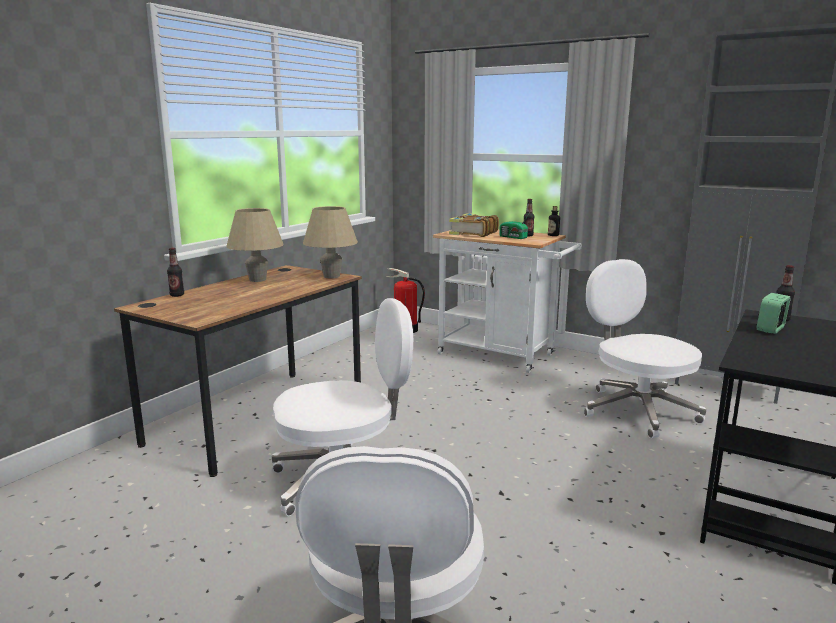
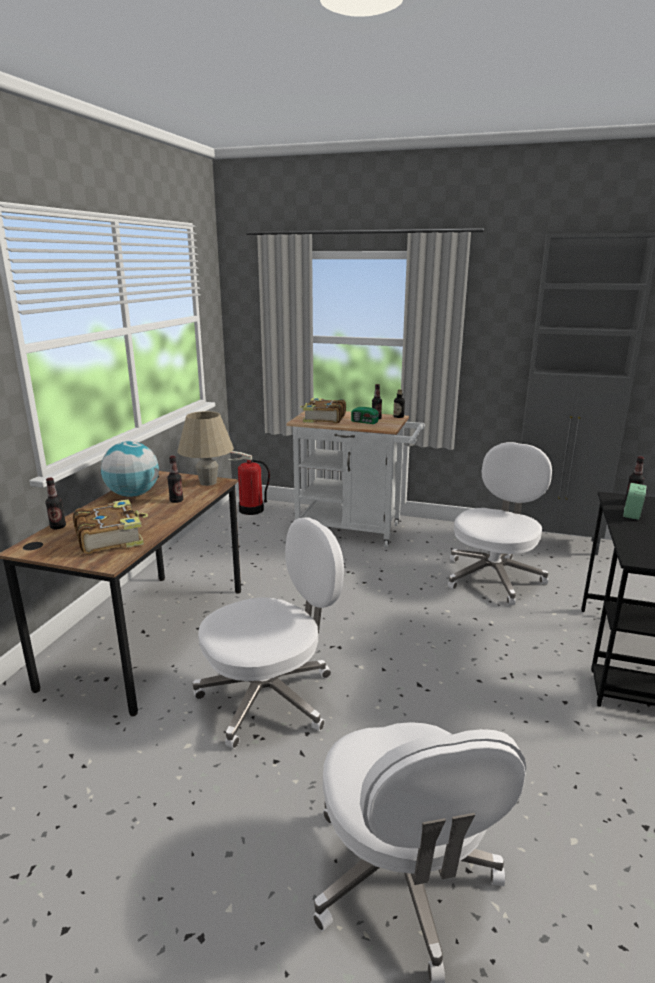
camera: 15 degrees left, 5 degrees up
beige table lamp [226,208,284,282] -> globe [101,441,159,497]
white office chair [584,259,706,438] -> white office chair turned 75 degrees clockwise [448,442,552,605]
none -> book [73,499,148,554]
none -> bottle [167,456,183,503]

